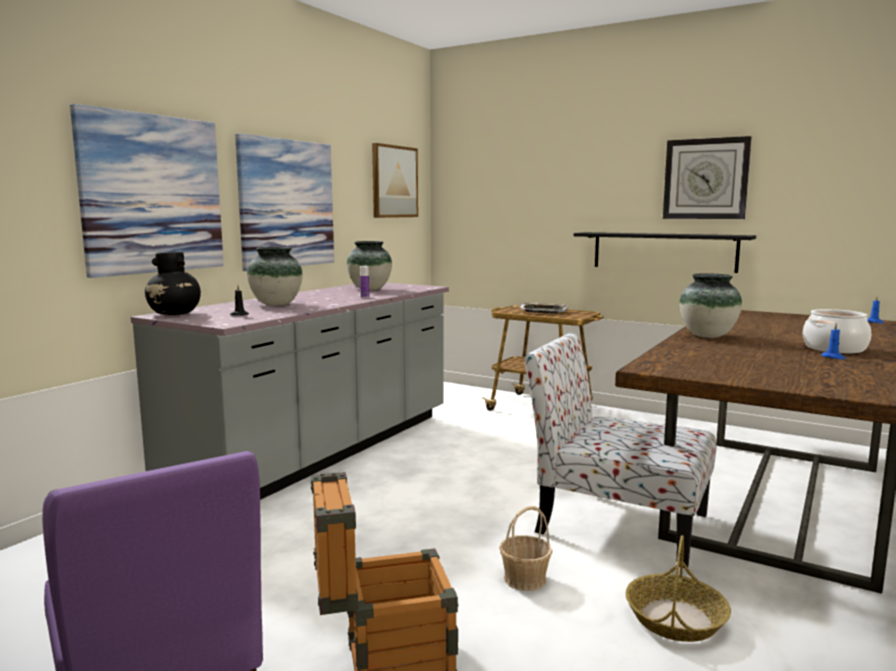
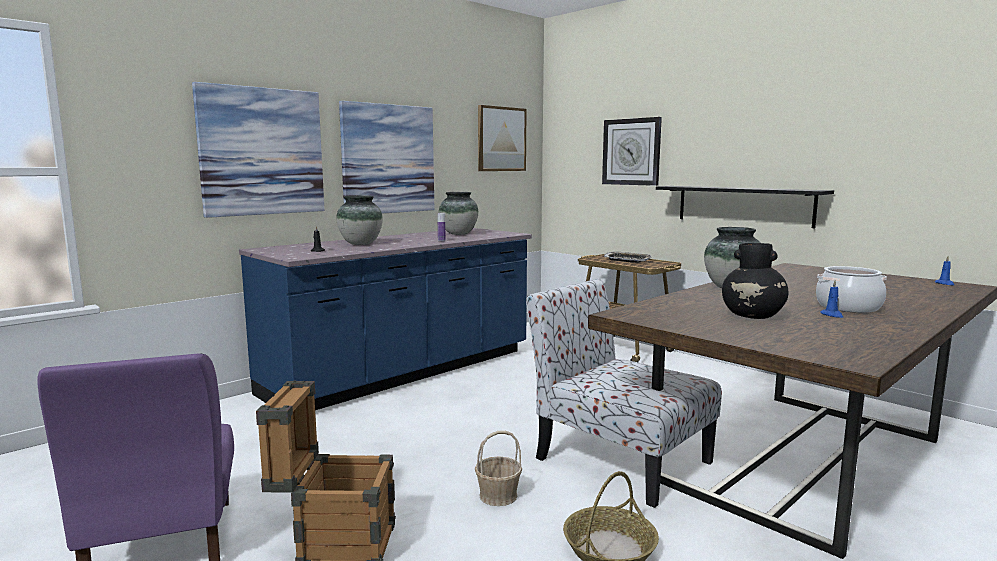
camera: 15 degrees right, 0 degrees up
grey counter [131,283,449,500] -> blue counter [239,228,532,410]
black vase [145,252,201,315] -> black vase moved to [722,243,788,319]
wall clock [663,136,751,219] -> wall clock moved to [602,117,662,186]

